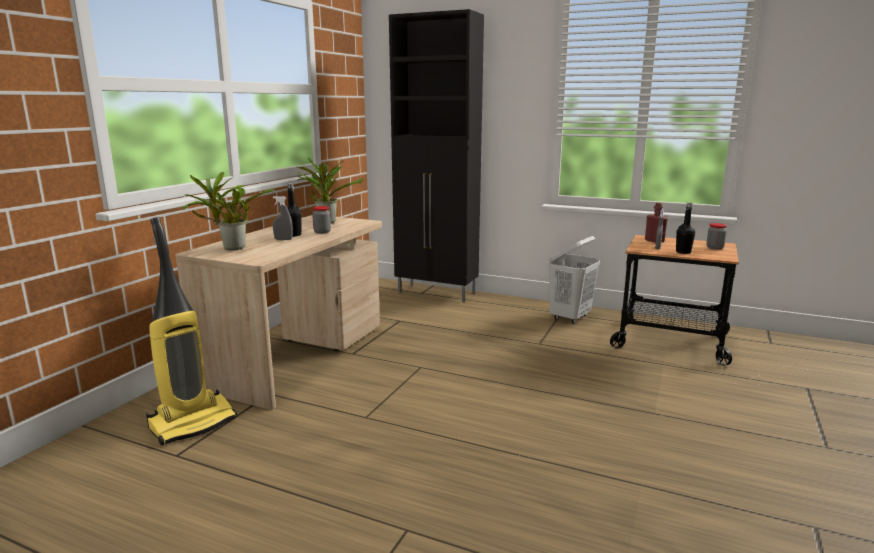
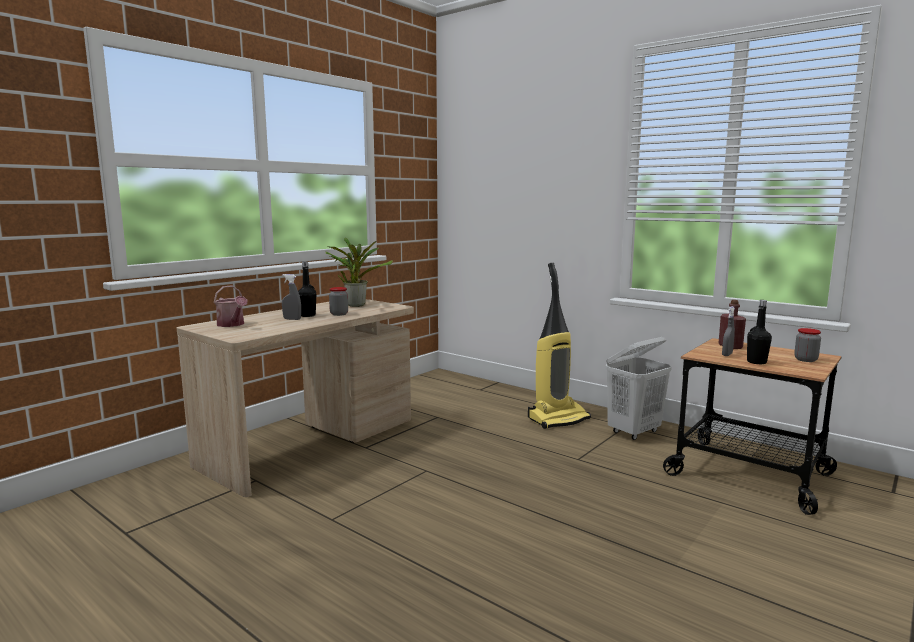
camera: 15 degrees right, 5 degrees down
vacuum cleaner [146,217,237,446] -> vacuum cleaner moved to [528,263,591,429]
potted plant [182,172,274,250] -> watering can [214,285,248,327]
black cabinet [389,9,484,302] -> none

